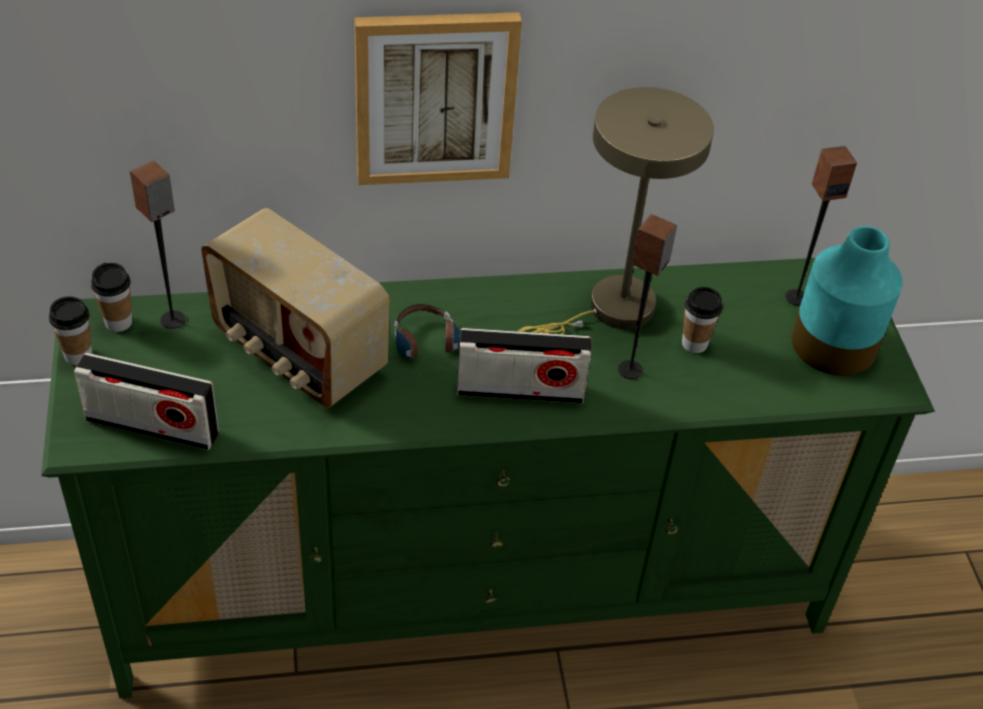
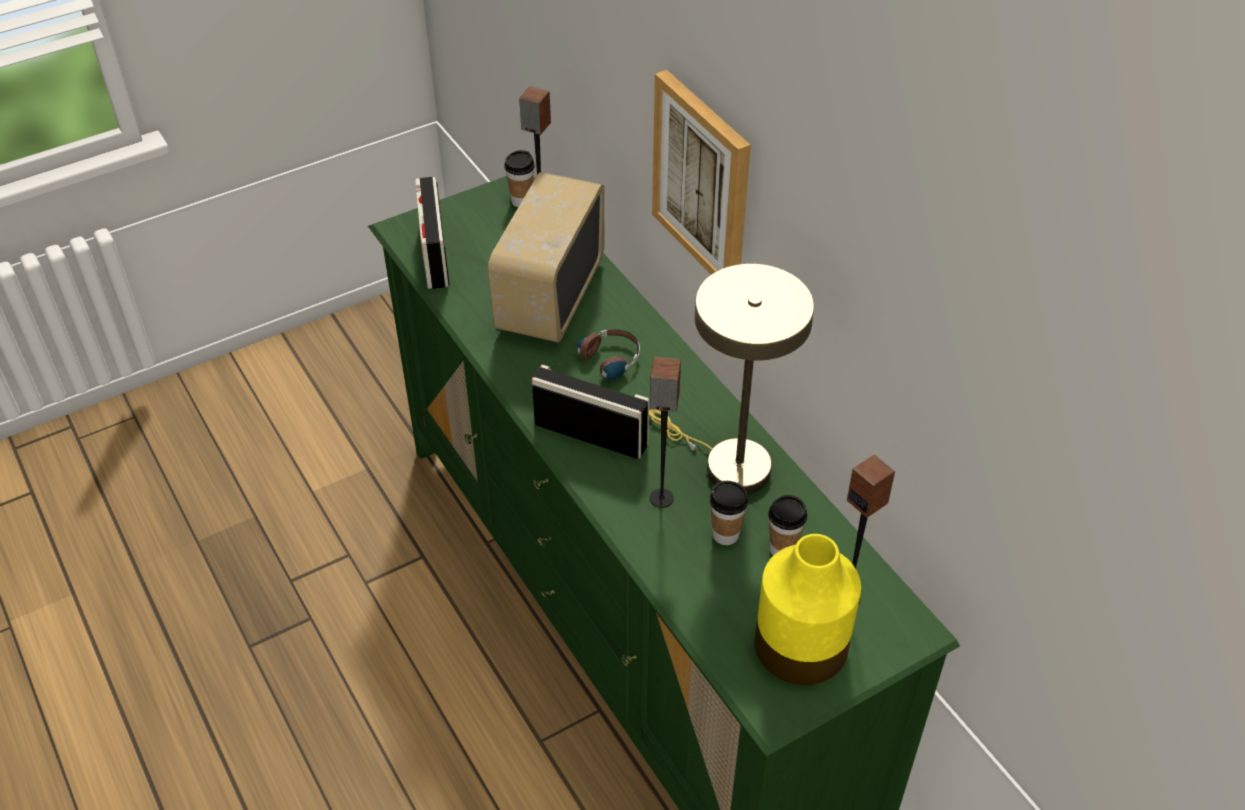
camera: 70 degrees right, 0 degrees up
cup [49,296,92,365] -> cup moved to [769,495,807,556]
radio [457,328,591,403] -> radio turned 135 degrees clockwise [532,365,649,459]
turquoise vase [791,226,903,376] -> yellow vase [755,534,861,685]

